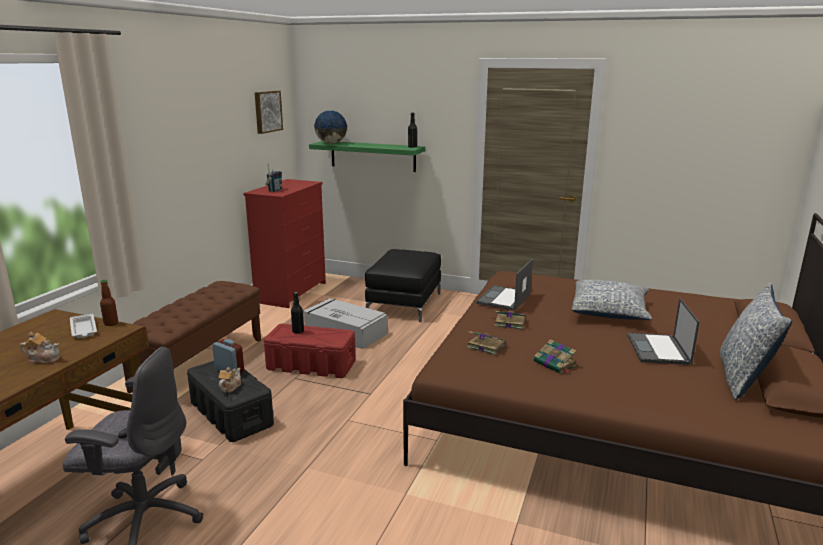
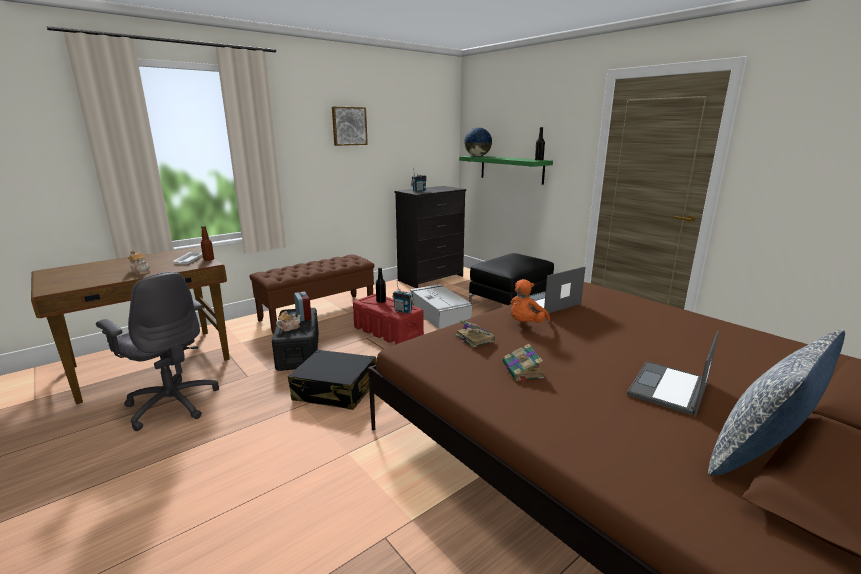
camera: 30 degrees right, 0 degrees up
red dresser [243,179,326,308] -> black dresser [394,186,466,288]
picture [255,91,283,134] -> picture moved to [332,107,368,146]
book [493,311,526,330] -> orange plush toy [510,279,550,323]
pillow [571,280,652,320] -> none
none -> black suitcase [288,350,376,410]
none -> radio [392,282,415,313]

